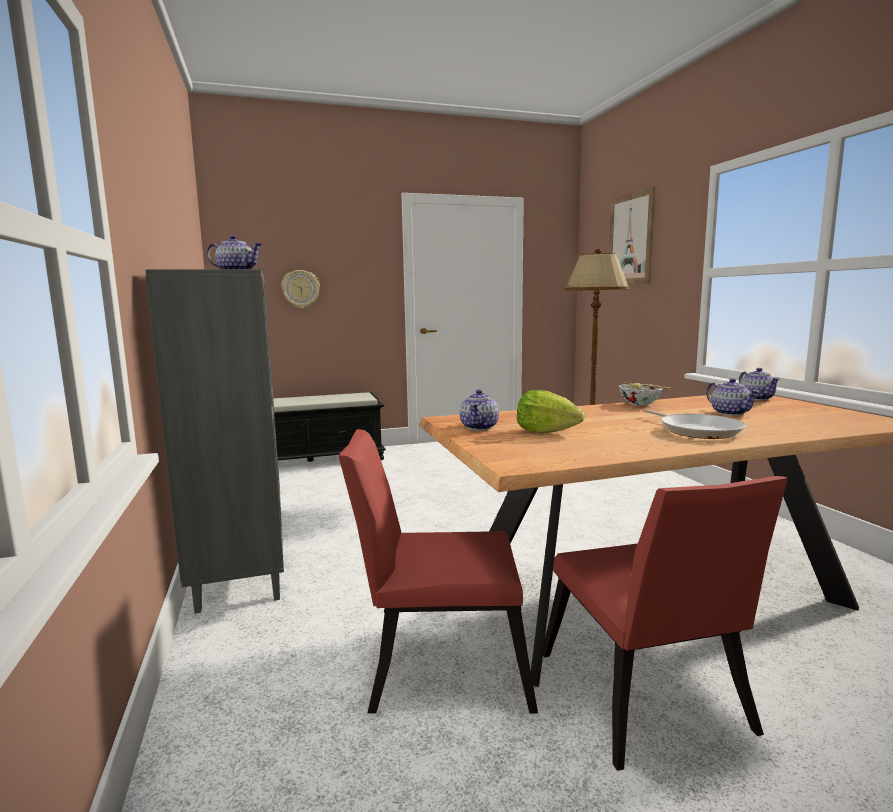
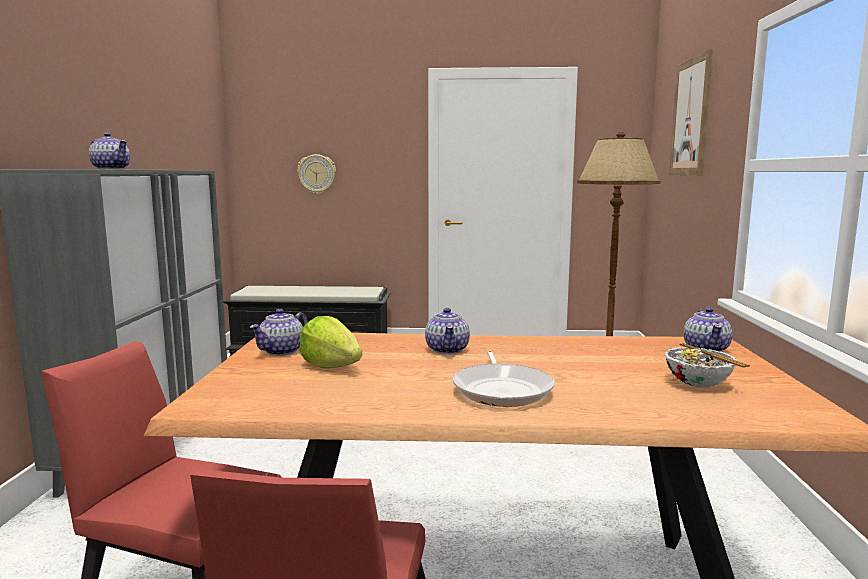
camera: 20 degrees right, 0 degrees up
bowl [618,382,672,406] -> bowl moved to [664,343,750,388]
teapot [706,378,760,416] -> teapot moved to [425,308,470,354]

